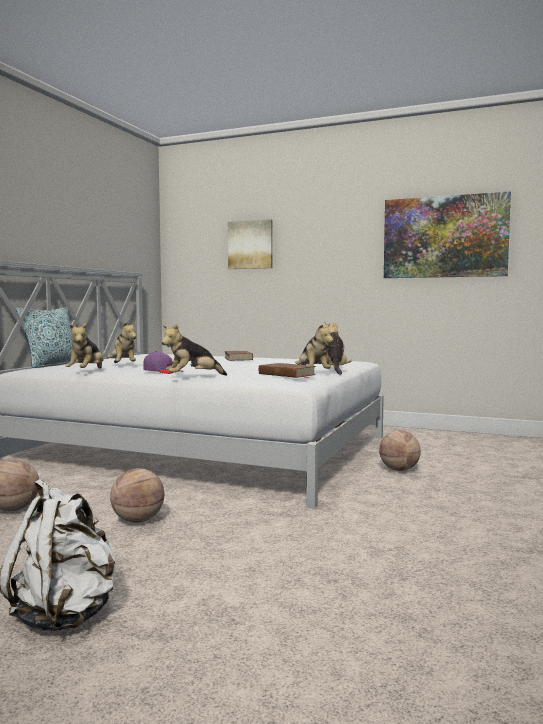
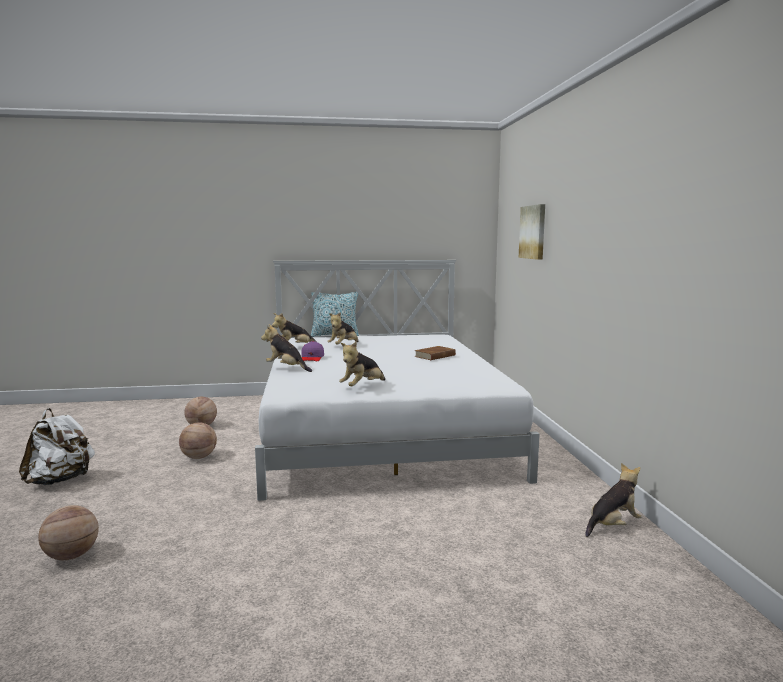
camera: 60 degrees right, 5 degrees up
brown book [259,363,316,378] -> none
plush toy [324,322,352,375] -> plush toy moved to [585,463,641,537]
basketball [379,430,421,471] -> basketball moved to [38,505,99,560]
picture [384,191,511,278] -> none

